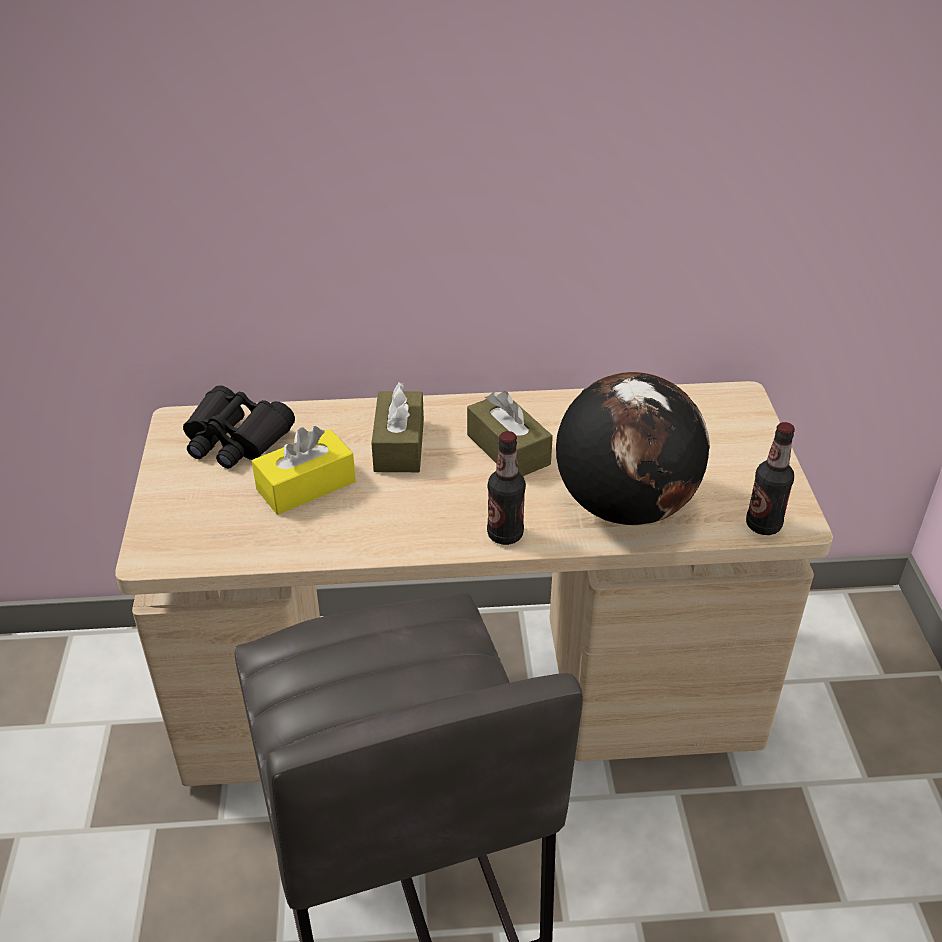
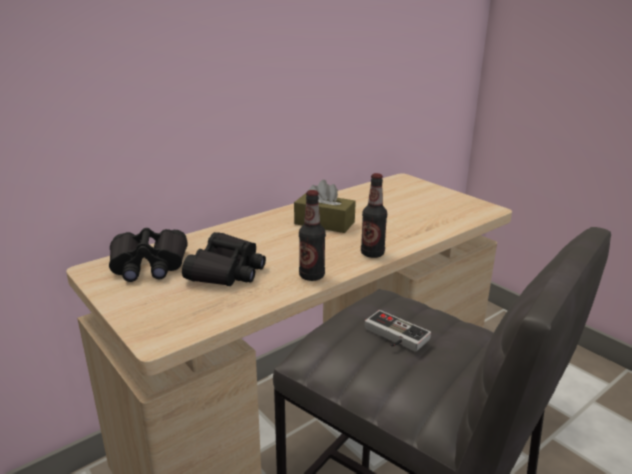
camera: 35 degrees left, 15 degrees down
yellow tissue box [252,426,356,515] -> black binoculars [182,232,266,286]
brown tissue box [372,382,424,472] -> none
globe [556,372,710,525] -> none
bottle [746,422,795,535] -> bottle moved to [299,190,326,281]
none -> game controller [365,310,431,352]

